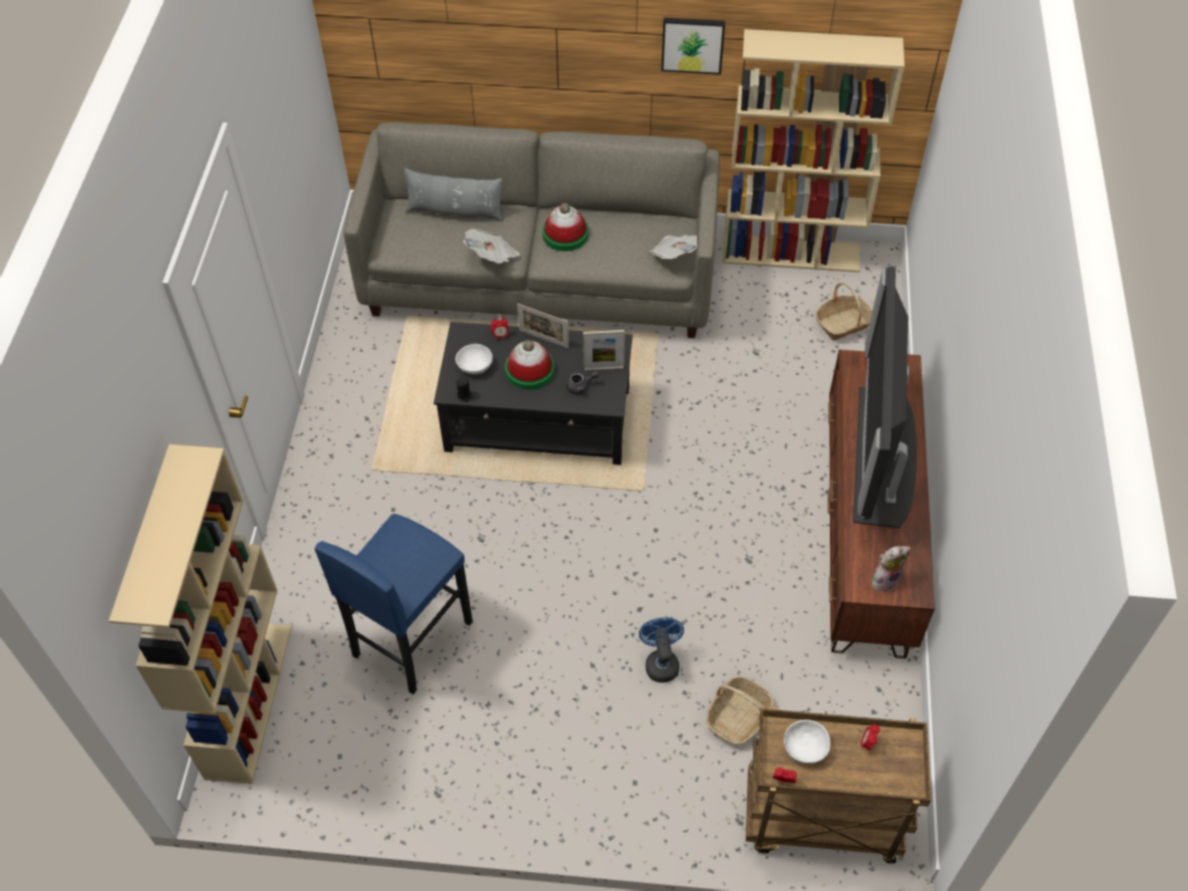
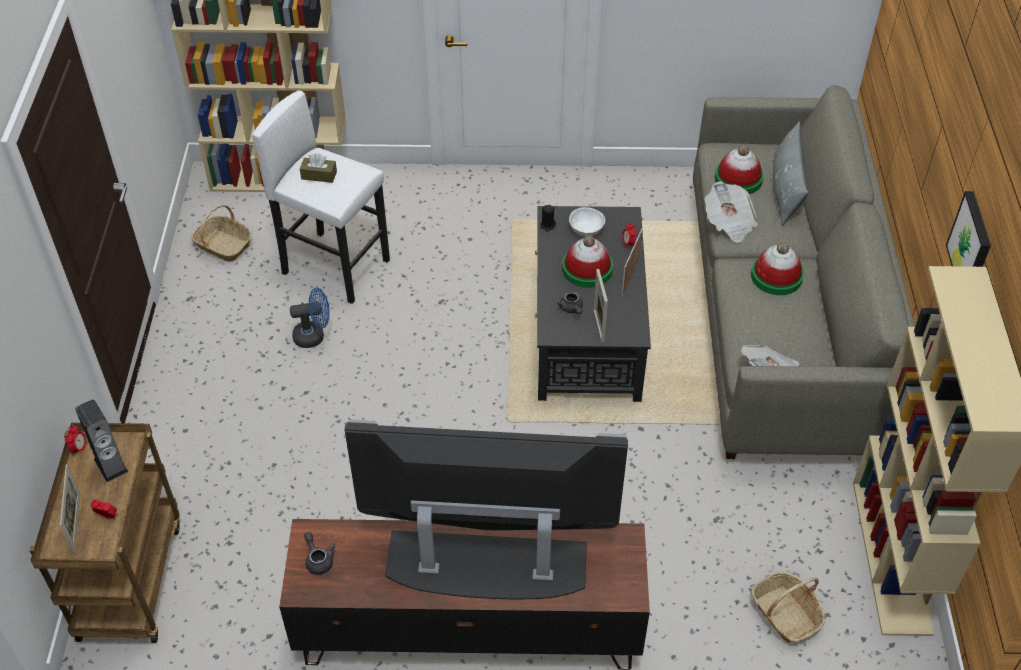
camera: 85 degrees right, 5 degrees down
blue stool [315,514,473,694] -> white stool [252,91,390,304]
blue fan [639,617,684,683] -> blue fan moved to [290,288,330,348]
basket [706,676,774,745] -> basket moved to [191,204,252,262]
white bowl [784,720,831,764] -> speaker [75,399,128,482]
plush toy [872,546,911,591] -> grey teapot [304,532,335,575]
none -> picture frame [60,464,80,553]
none -> brown tissue box [300,153,337,183]
none -> hat [715,145,764,194]

